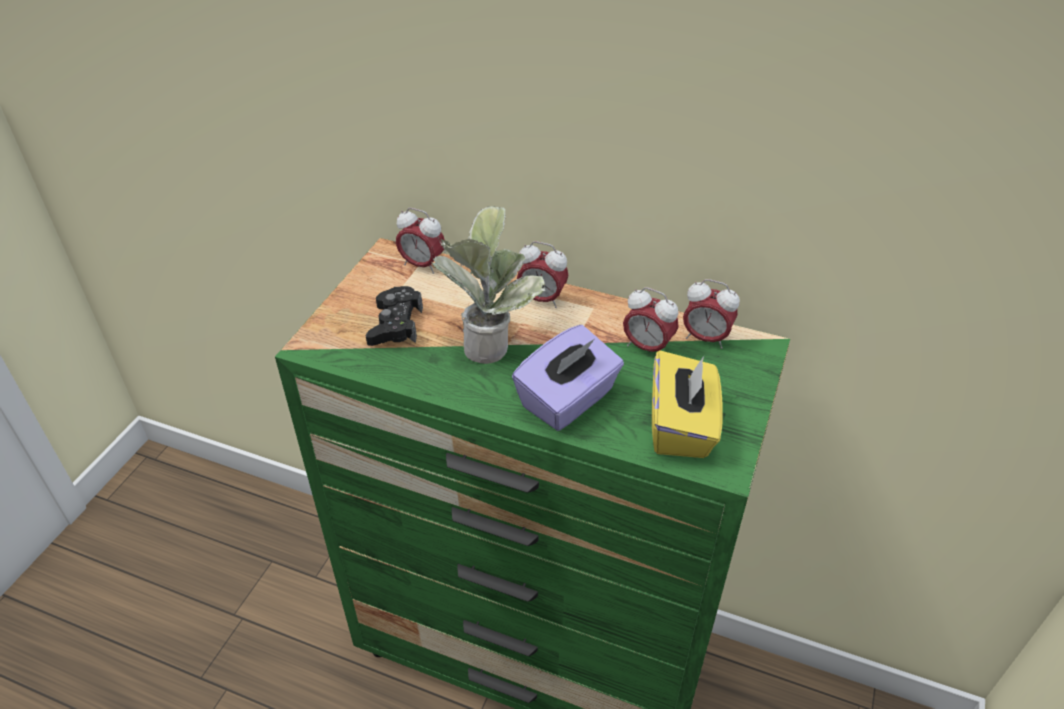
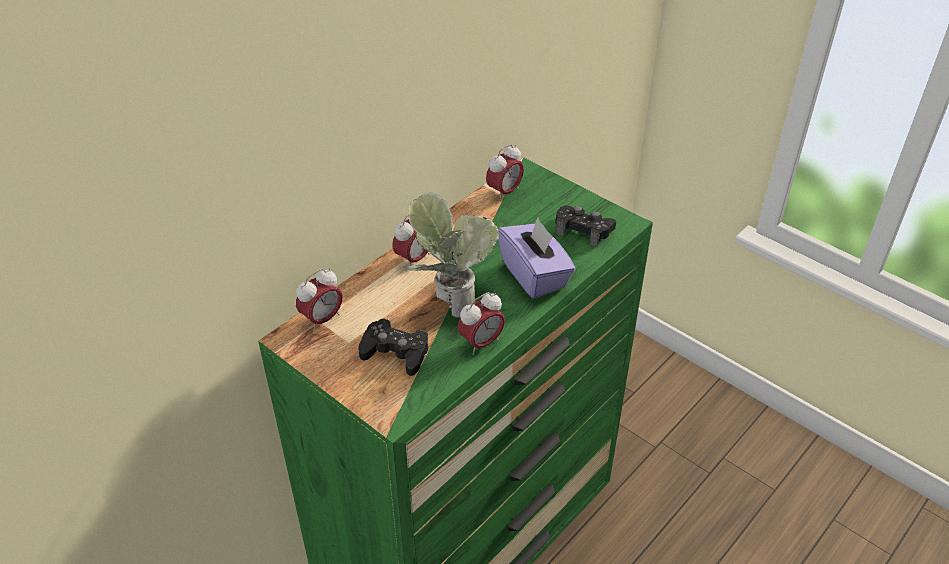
camera: 70 degrees left, 0 degrees up
alarm clock [623,287,679,352] -> alarm clock moved to [458,292,505,355]
yellow tissue box [652,350,723,458] -> black game controller [555,205,616,247]

